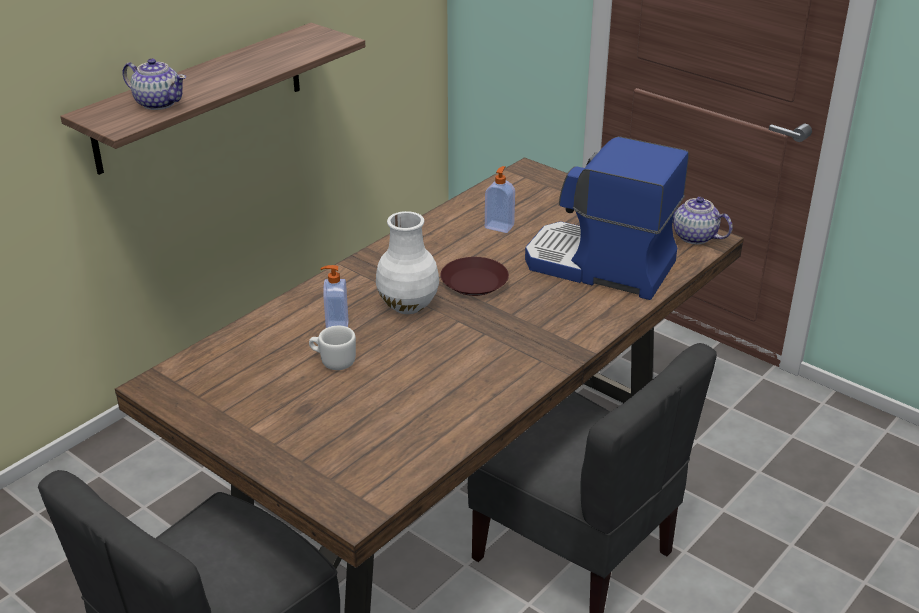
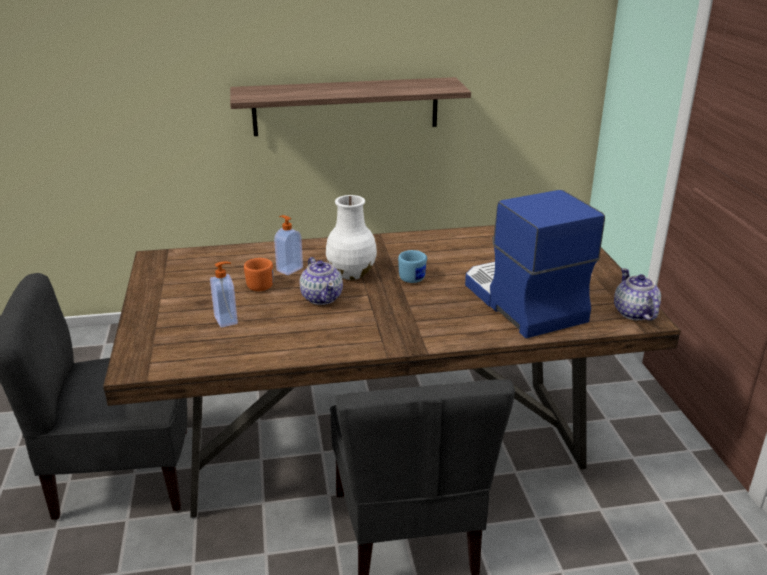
camera: 40 degrees right, 5 degrees down
teapot [123,58,186,110] -> teapot moved to [300,257,343,305]
white mug [309,326,356,370] -> orange mug [244,258,273,291]
brown plate [440,257,509,296] -> blue mug [398,250,427,283]
soap dispenser [485,166,515,233] -> soap dispenser moved to [210,261,238,328]

